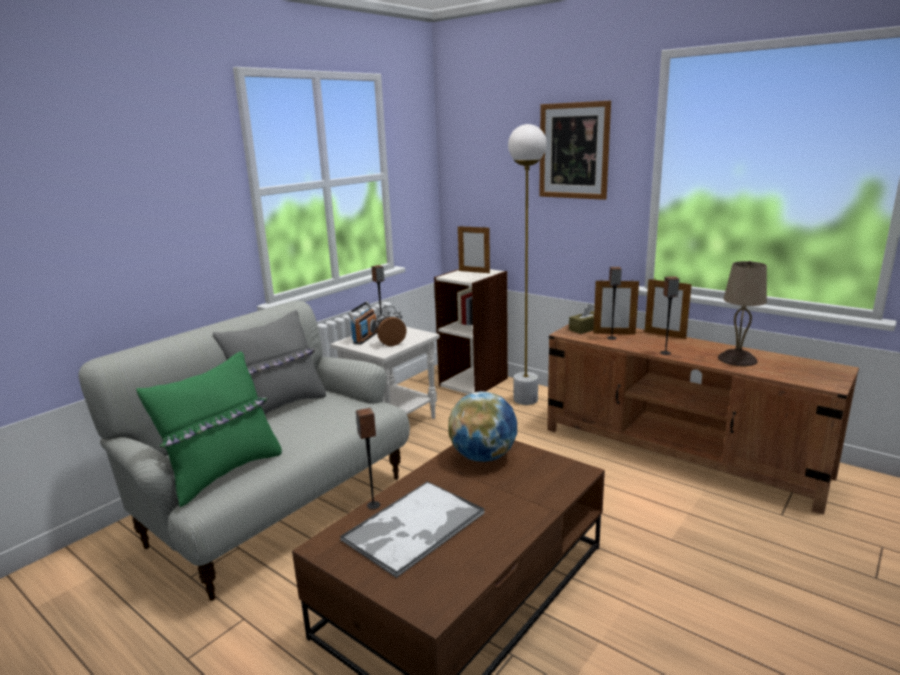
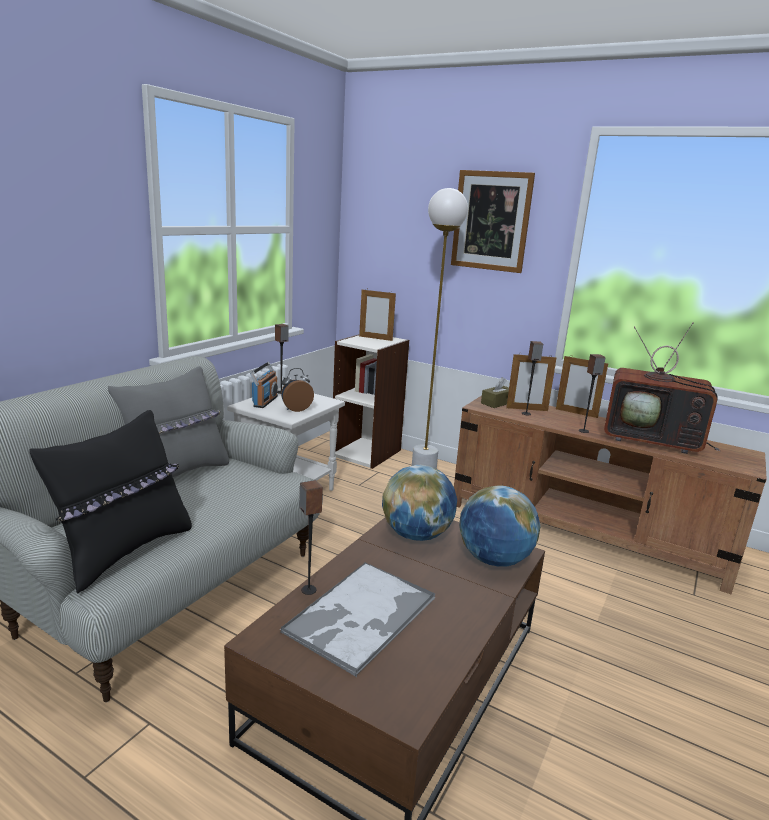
camera: 10 degrees left, 0 degrees up
green pillow [136,352,282,508] -> black pillow [29,410,192,594]
beige table lamp [718,261,767,366] -> television [604,322,720,454]
none -> globe [459,486,541,567]

